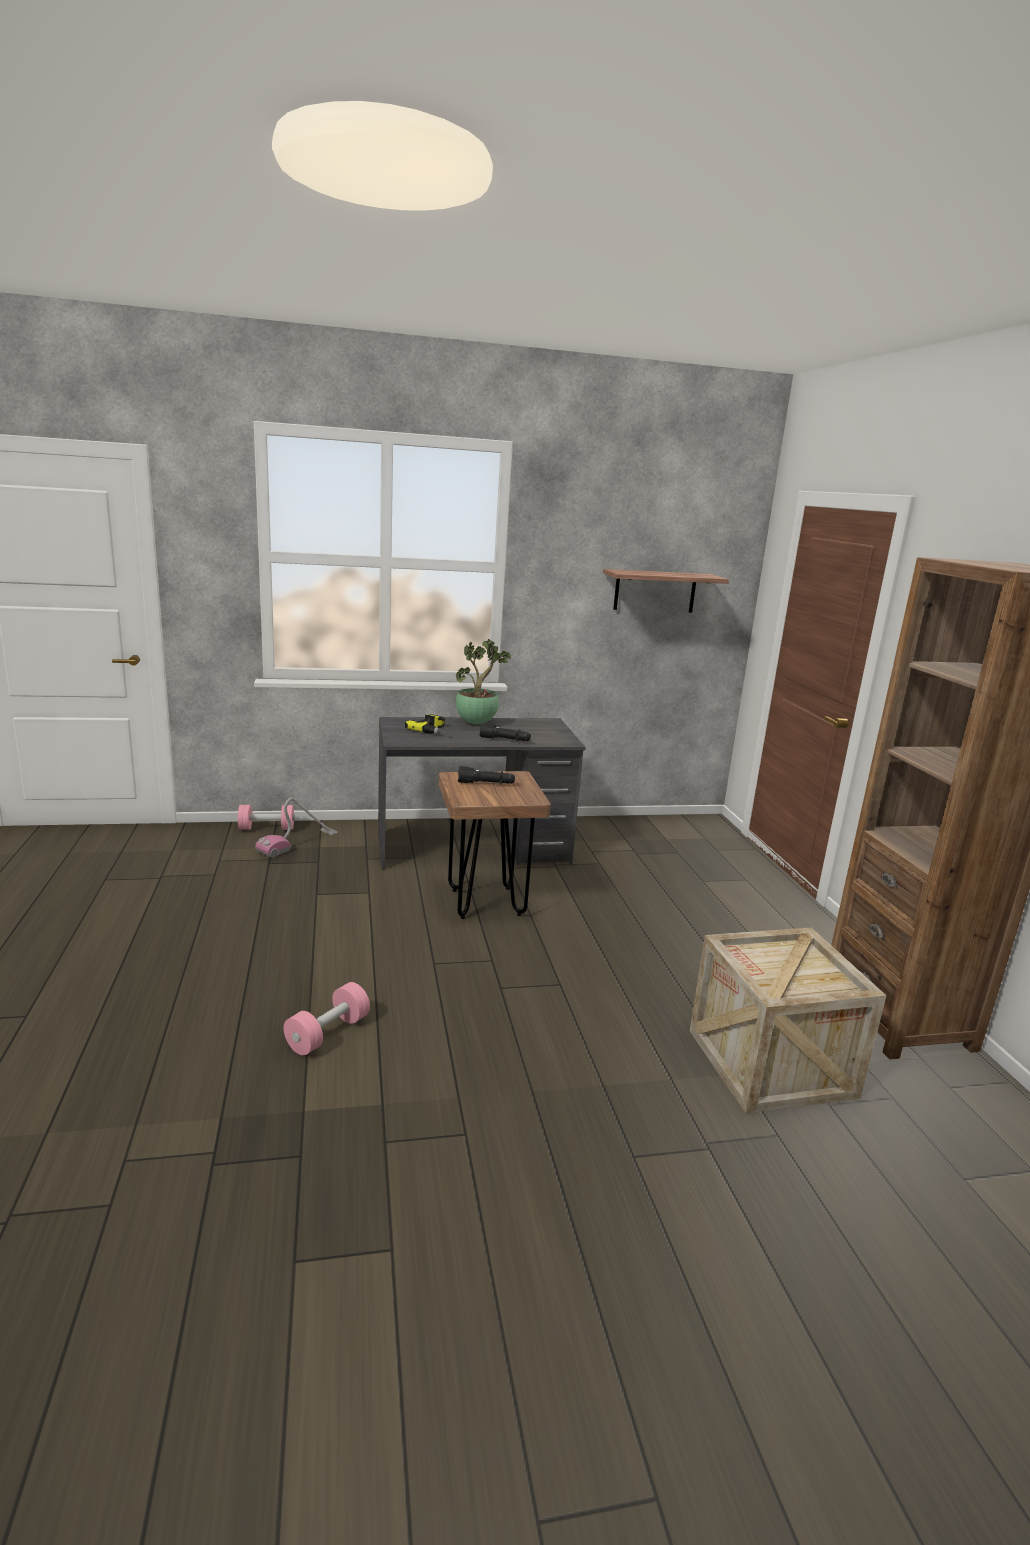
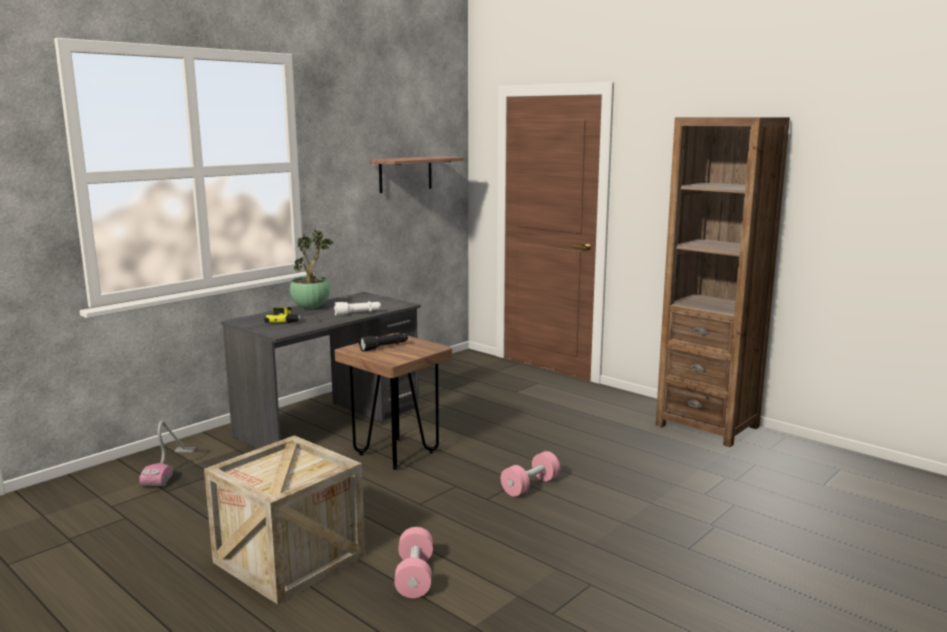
camera: 35 degrees left, 5 degrees down
pink dumbbell [238,805,295,830] -> pink dumbbell moved to [501,451,560,496]
black flashlight [479,723,531,742] -> white flashlight [334,301,381,316]
crate [690,927,887,1114] -> crate moved to [204,435,365,605]

